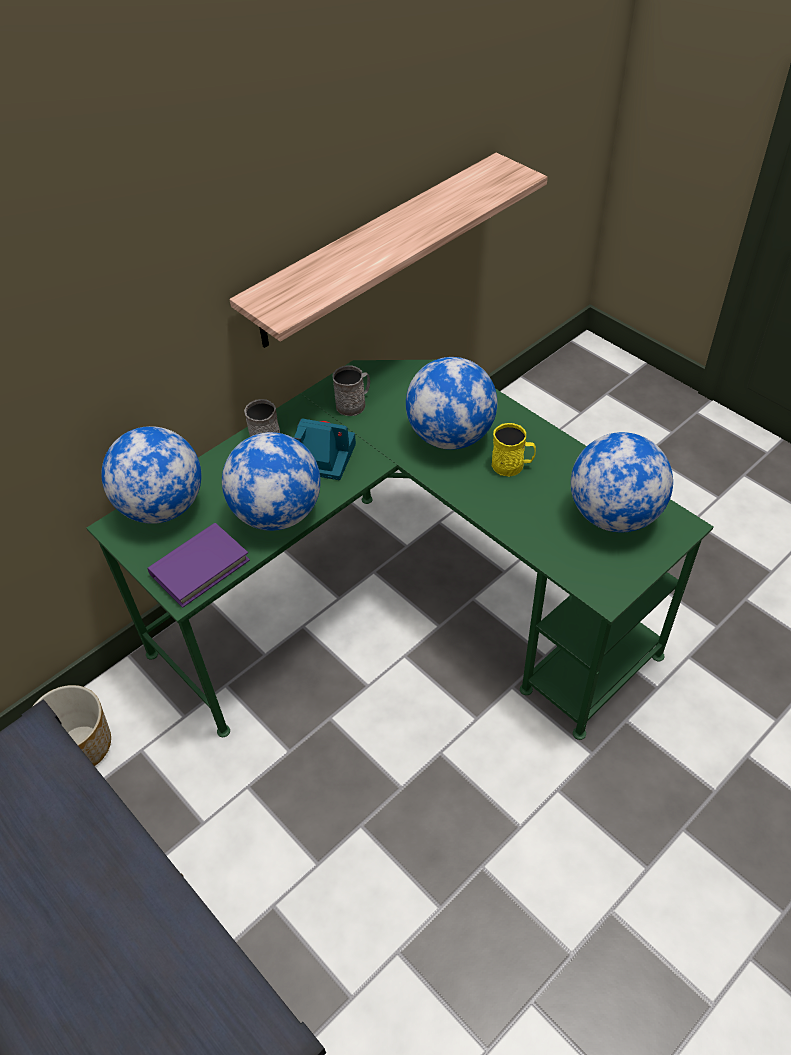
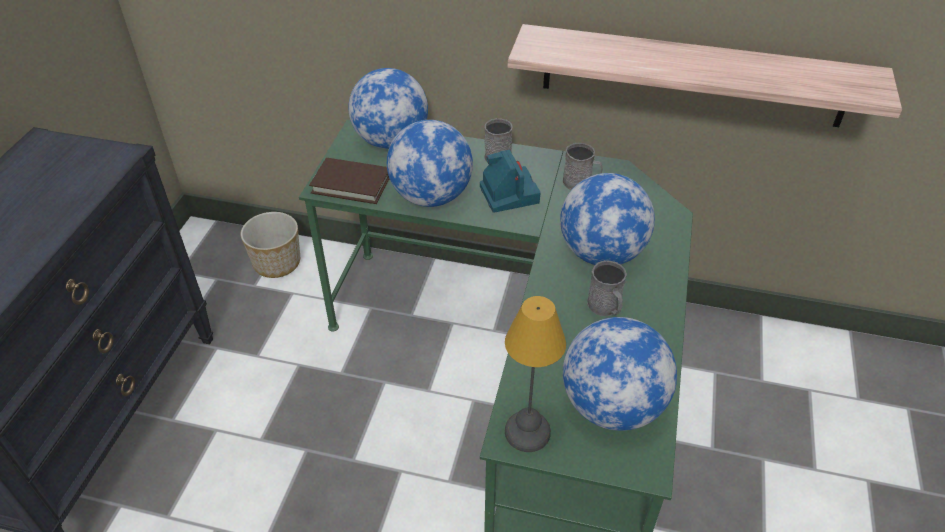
camera: 55 degrees right, 5 degrees down
purple book [147,523,250,608] -> brown book [309,158,389,204]
yellow mug [492,423,536,477] -> grey mug [587,260,627,316]
none -> table lamp [505,296,566,452]

